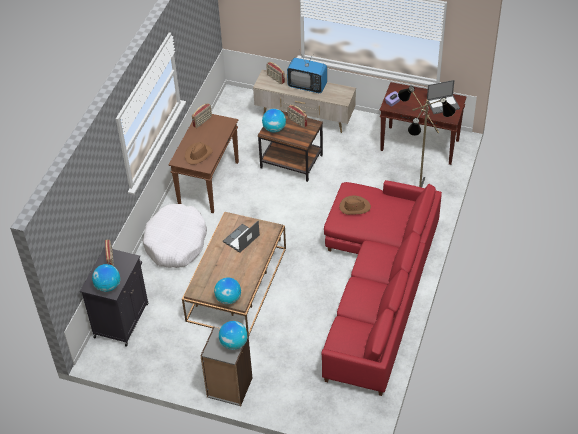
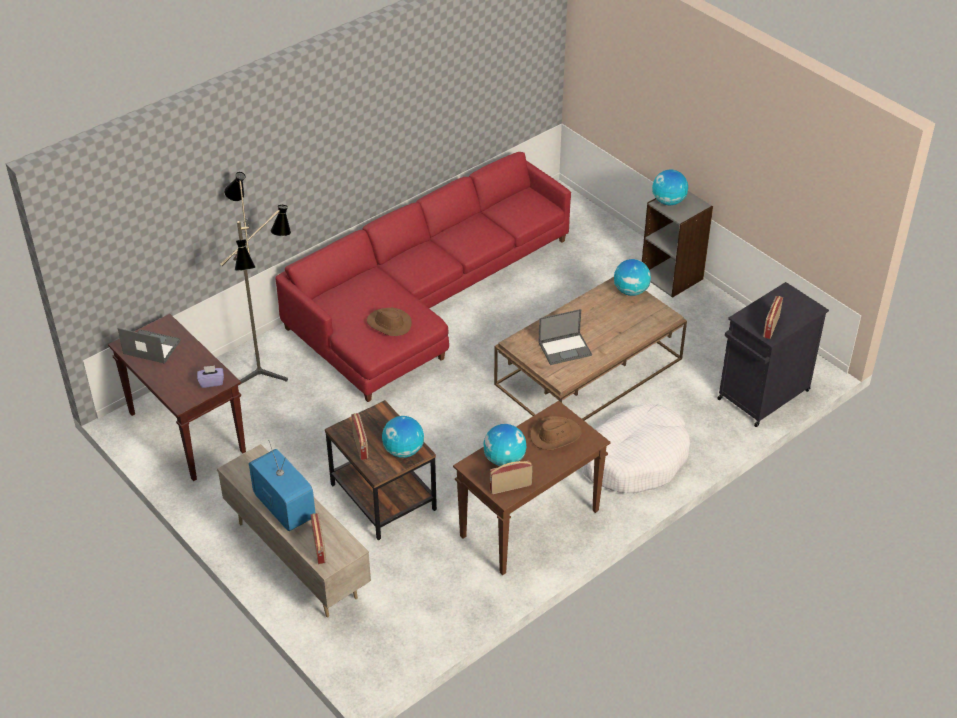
camera: 150 degrees left, 5 degrees down
globe [92,264,120,292] -> globe moved to [483,424,526,466]

